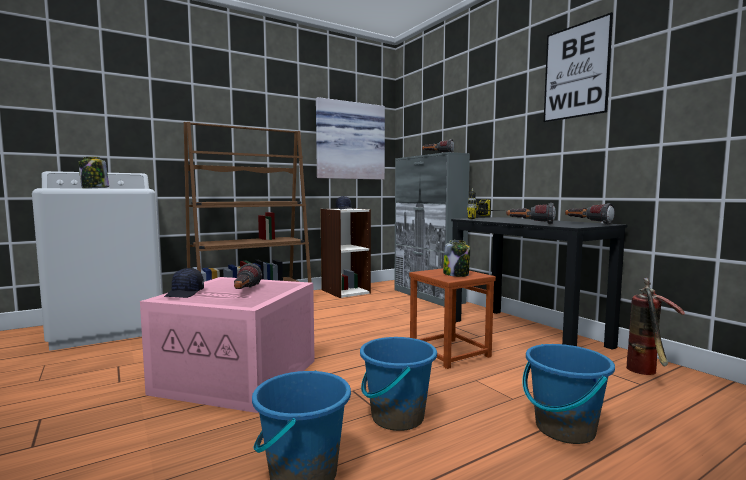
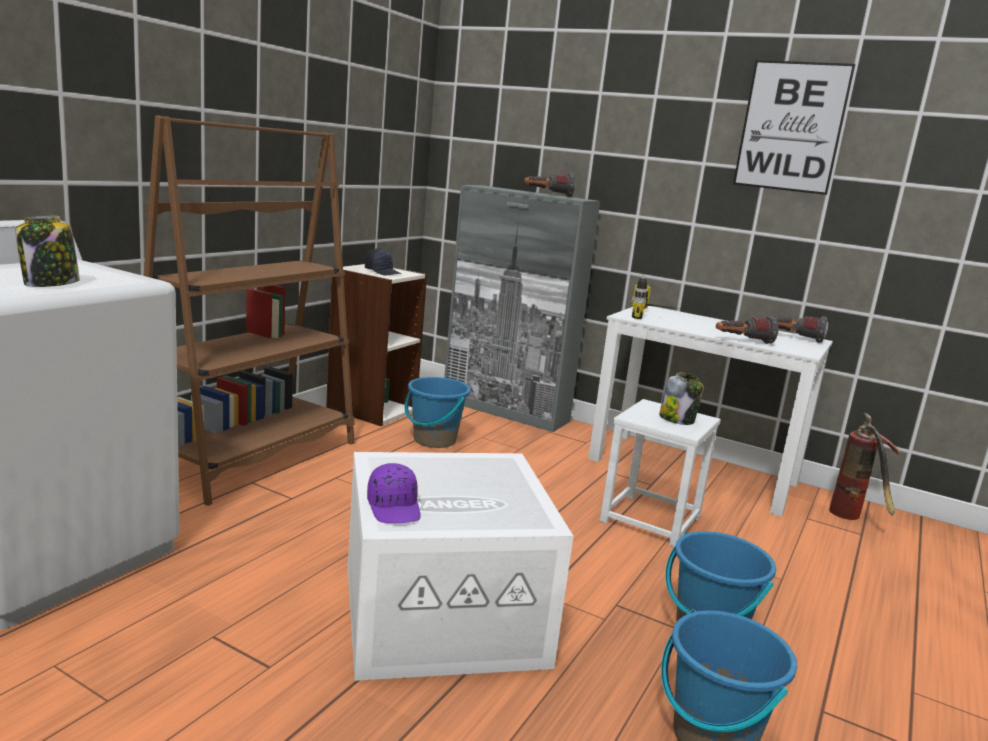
camera: 30 degrees left, 10 degrees up
pink storage box [140,277,315,413] -> white storage box [348,452,573,681]
black cap [164,268,204,298] -> purple cap [367,463,421,523]
flashlight [234,263,262,289] -> none
picture [316,97,385,180] -> none
brown stool [409,268,496,369] -> white stool [600,399,721,547]
black desk [451,217,627,350] -> white desk [588,306,833,517]
blue bucket [522,344,615,444] -> blue bucket moved to [404,377,471,448]

